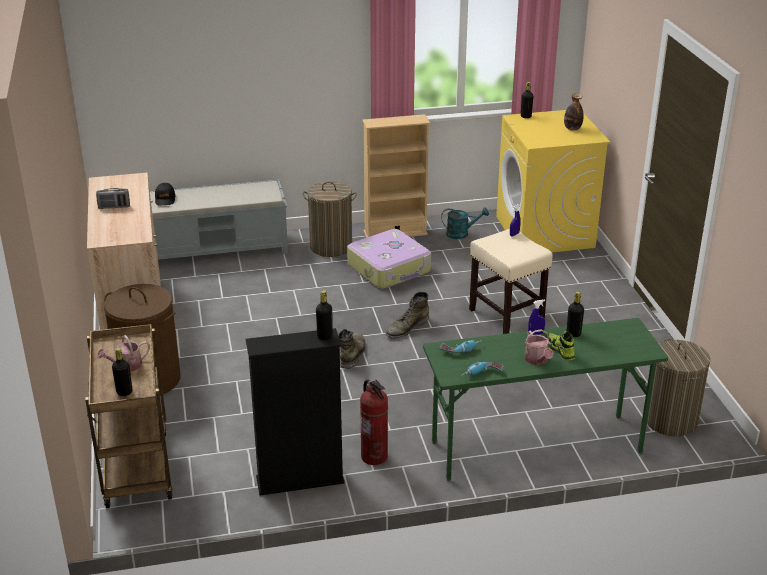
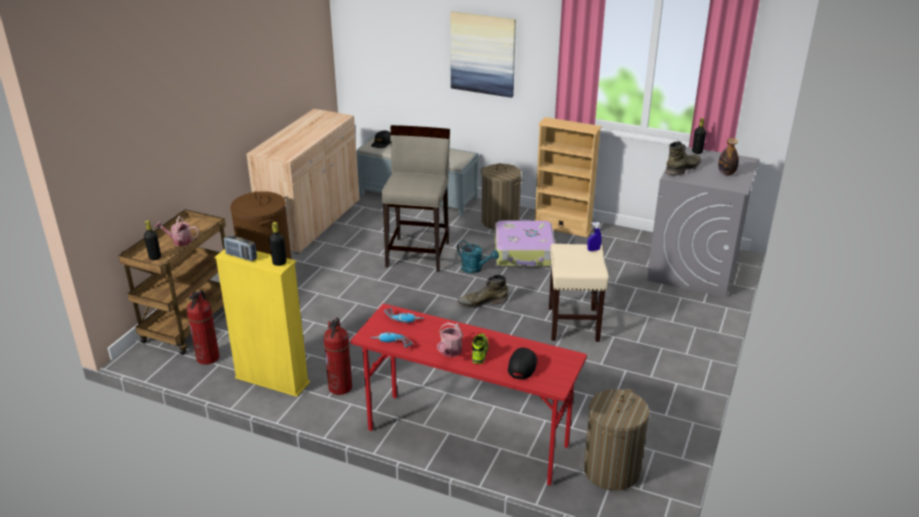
camera: 35 degrees right, 0 degrees up
radio [96,188,130,209] -> radio moved to [224,235,257,261]
black bookcase [246,328,344,496] -> yellow bookcase [215,249,310,397]
green boot [338,329,366,369] -> green boot moved to [666,141,701,176]
green desk [423,318,668,481] -> red desk [350,304,587,485]
turquoise watering can [441,207,489,239] -> turquoise watering can moved to [457,240,499,273]
yellow washing machine [496,110,610,252] -> grey washing machine [647,147,759,298]
blue spray bottle [528,300,545,335] -> none
black bottle [567,291,584,337] -> none
none -> fire extinguisher [187,290,220,365]
none -> beige stool [381,125,450,272]
none -> picture [450,11,516,98]
none -> black cap [508,348,537,379]

